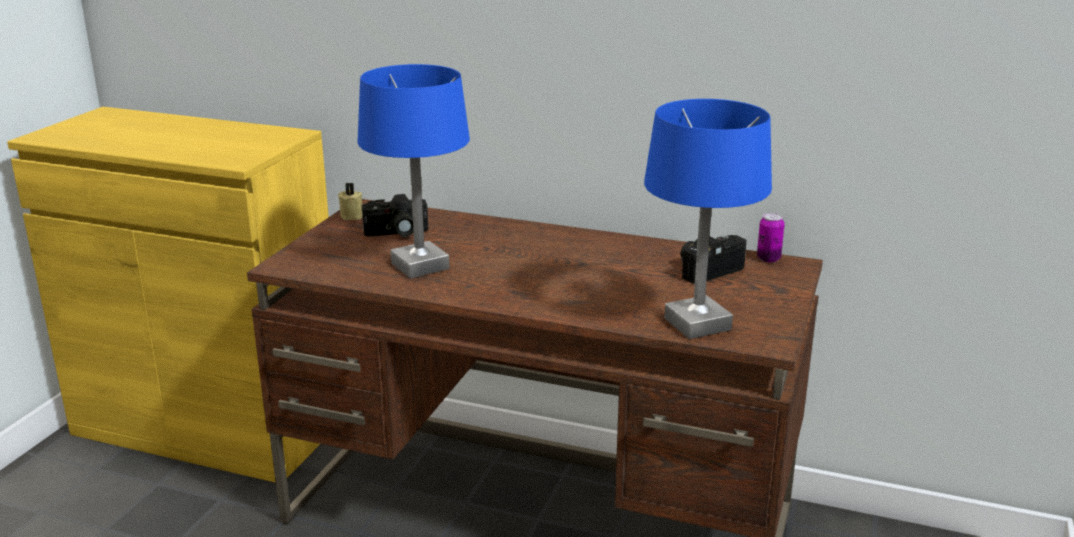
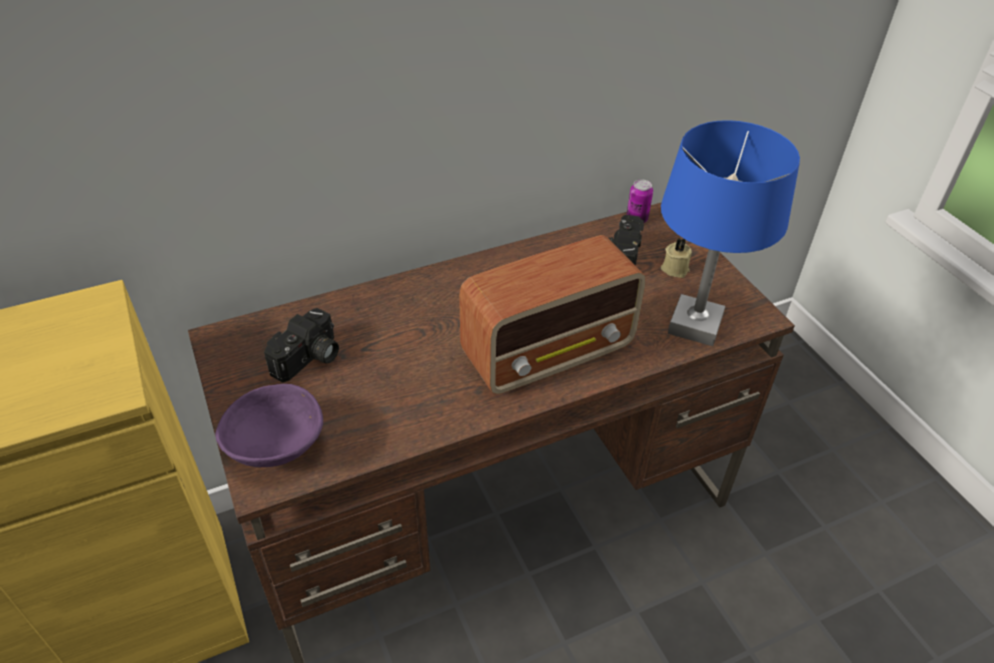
camera: 45 degrees left, 20 degrees up
beige candle [338,182,362,220] -> beige candle moved to [661,238,692,278]
blue table lamp [357,64,470,279] -> none
none -> purple bowl [215,384,323,467]
none -> radio [459,235,646,394]

